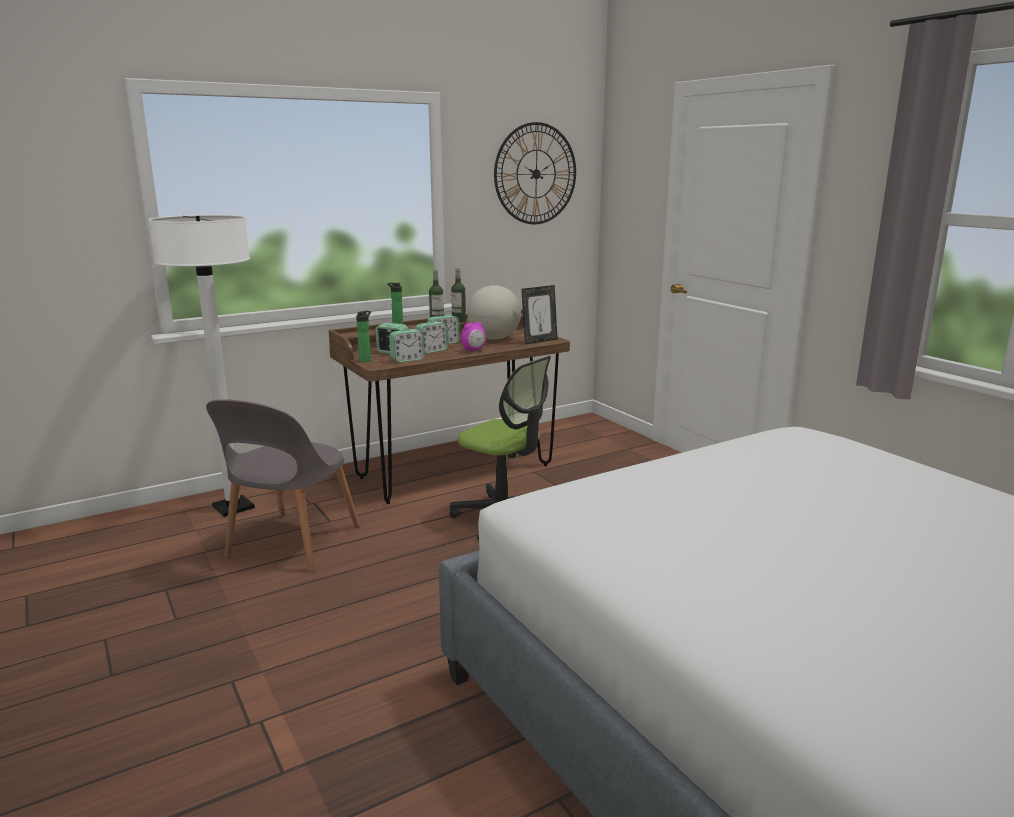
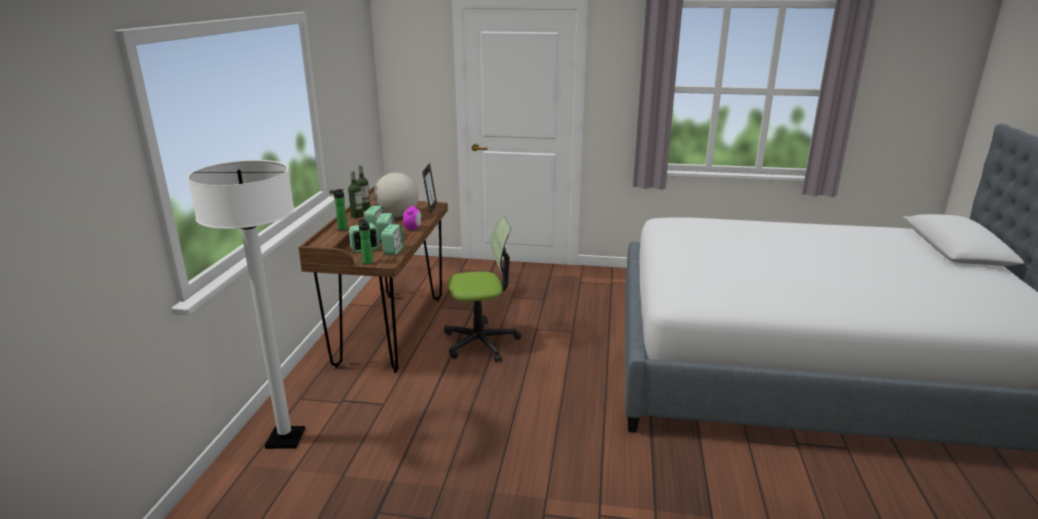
camera: 50 degrees left, 5 degrees up
grey chair [206,399,360,572] -> none
wall clock [494,122,576,224] -> none

